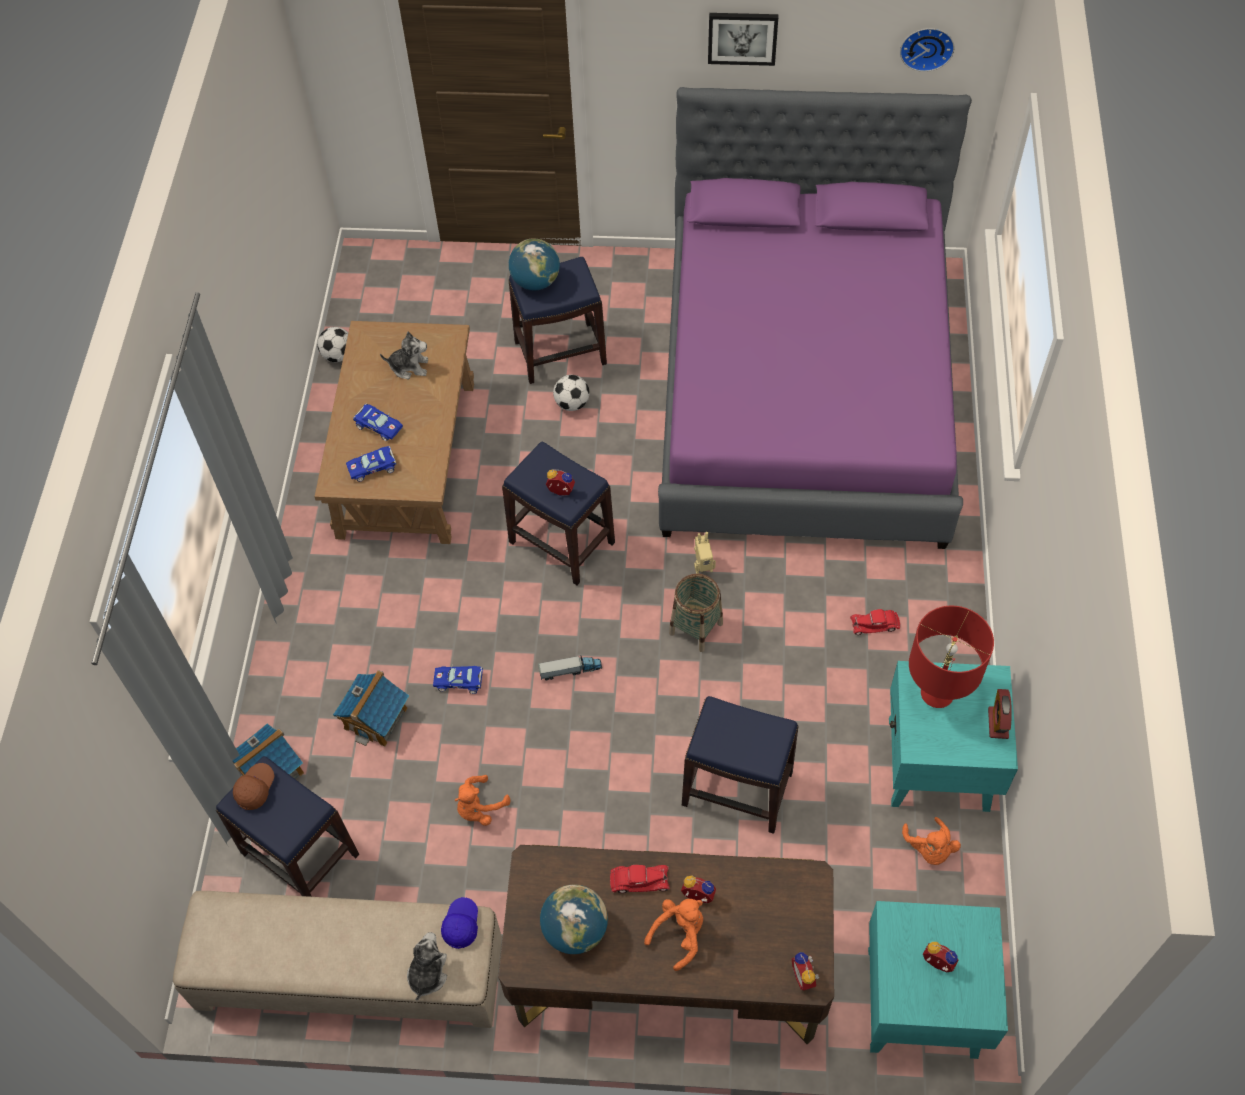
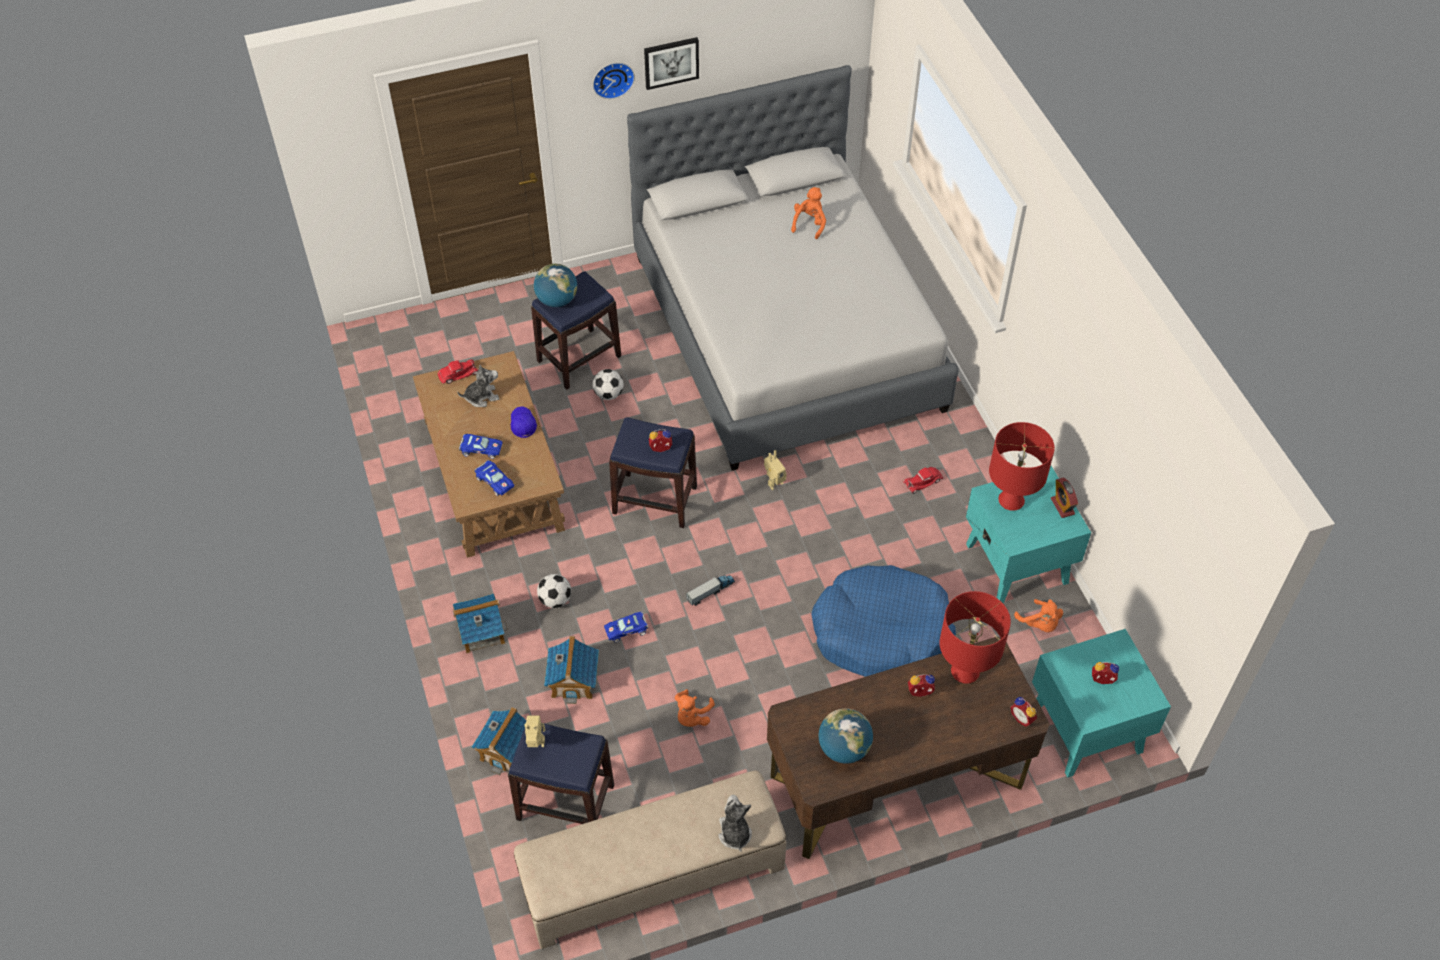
camera: 25 degrees left, 5 degrees down
brown cap [233,763,275,810] -> toy robot [524,715,545,747]
football [317,327,348,362] -> football moved to [537,574,571,608]
blue toy car [346,446,397,482] -> blue toy car turned 90 degrees counterclockwise [474,460,514,496]
blue cap [441,897,478,949] -> blue cap moved to [511,406,537,438]
red toy car [610,865,670,893] -> red toy car moved to [437,360,478,384]
orange plush toy [644,899,703,971] -> orange plush toy moved to [791,187,826,239]
purple bed [658,87,972,549] -> grey bed [627,65,959,471]
basket [669,574,723,652] -> none
stool [682,696,799,834] -> blue dog bed [811,565,956,677]
wall clock [900,28,955,72] -> wall clock moved to [593,63,635,99]
none -> toy house [453,594,508,653]
none -> red table lamp [939,591,1011,684]

